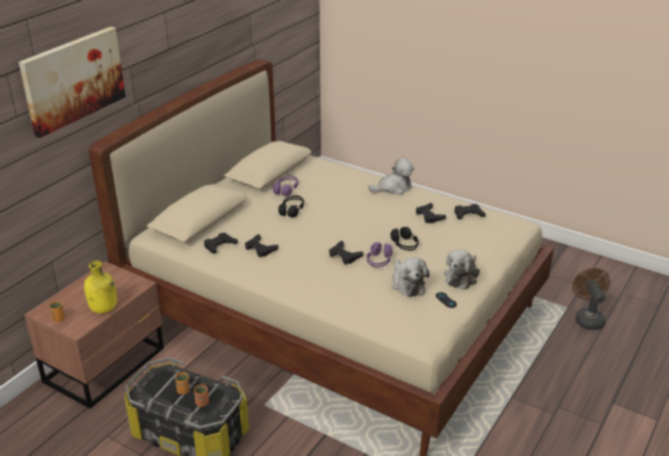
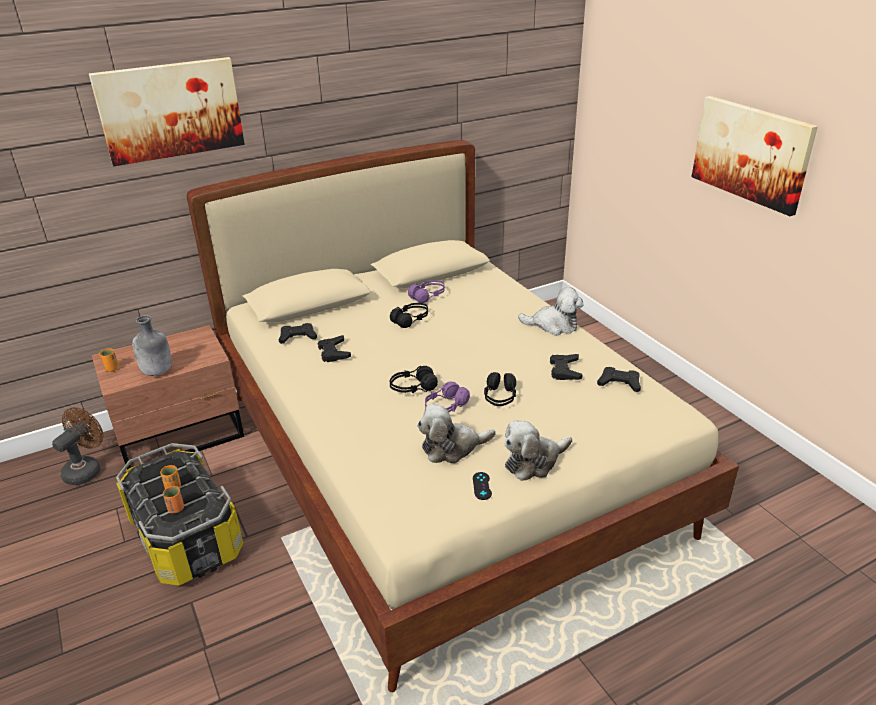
camera: 30 degrees right, 0 degrees up
yellow bottle [84,261,117,314] -> grey bottle [132,315,172,376]
black game controller [329,241,363,265] -> black headphones [390,366,438,393]
plush toy [392,258,429,297] -> plush toy turned 60 degrees clockwise [417,404,496,463]
brown fan [572,268,610,330] -> brown fan moved to [52,407,103,485]
none -> picture [692,96,818,216]

